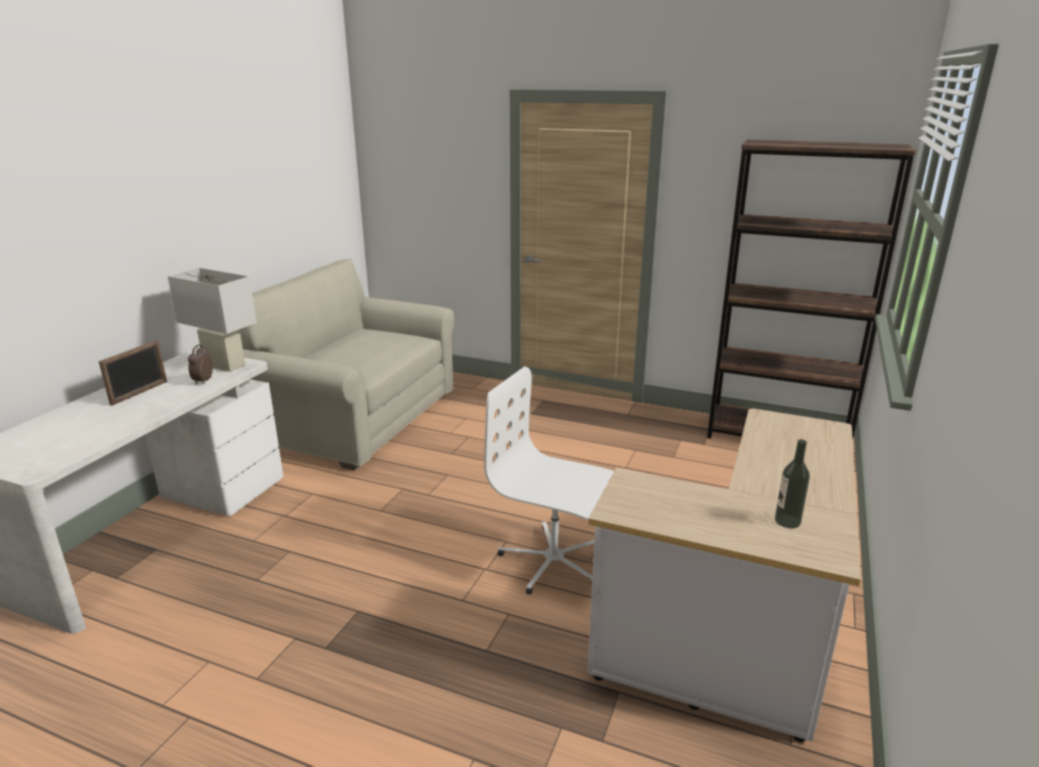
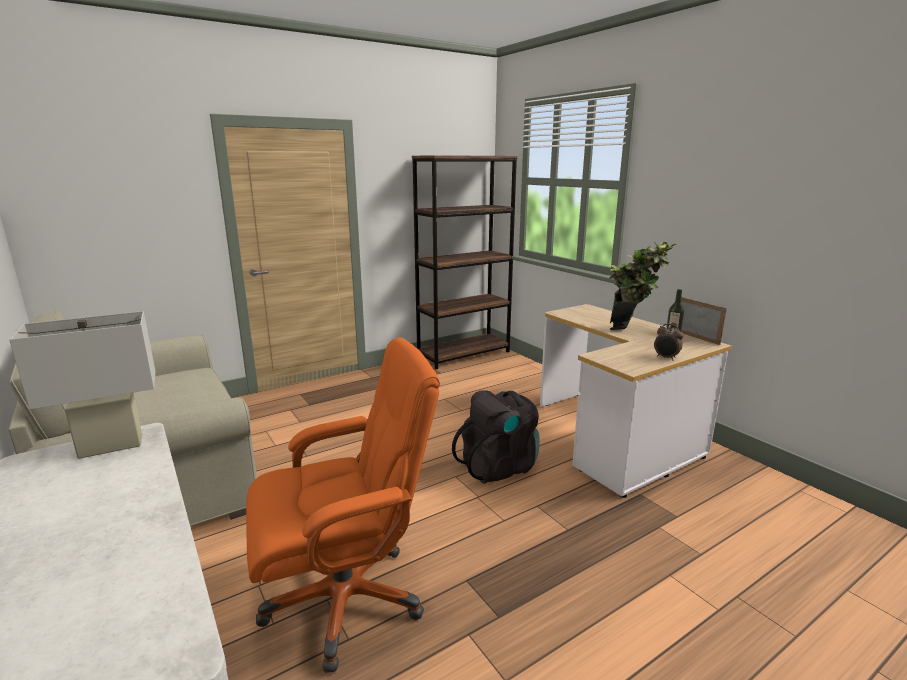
camera: 55 degrees left, 5 degrees down
picture frame [99,340,167,406] -> picture frame moved to [681,297,727,345]
alarm clock [188,344,213,385] -> alarm clock moved to [654,324,684,361]
white office chair [484,366,614,595] -> black backpack [452,391,540,484]
none -> orange office chair [246,337,440,673]
none -> potted plant [609,242,676,330]

